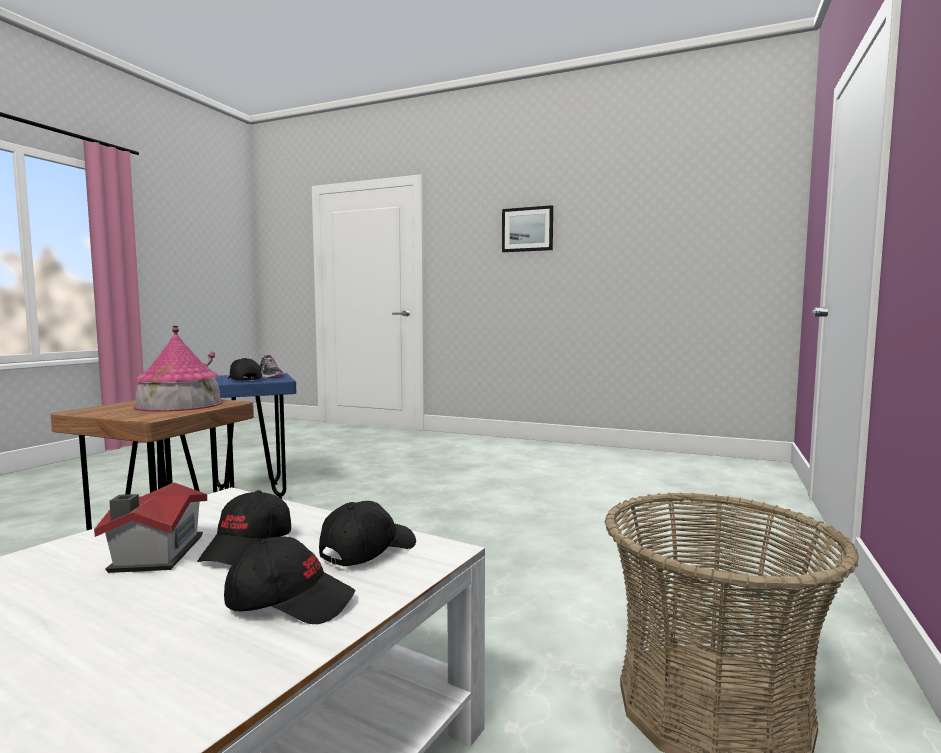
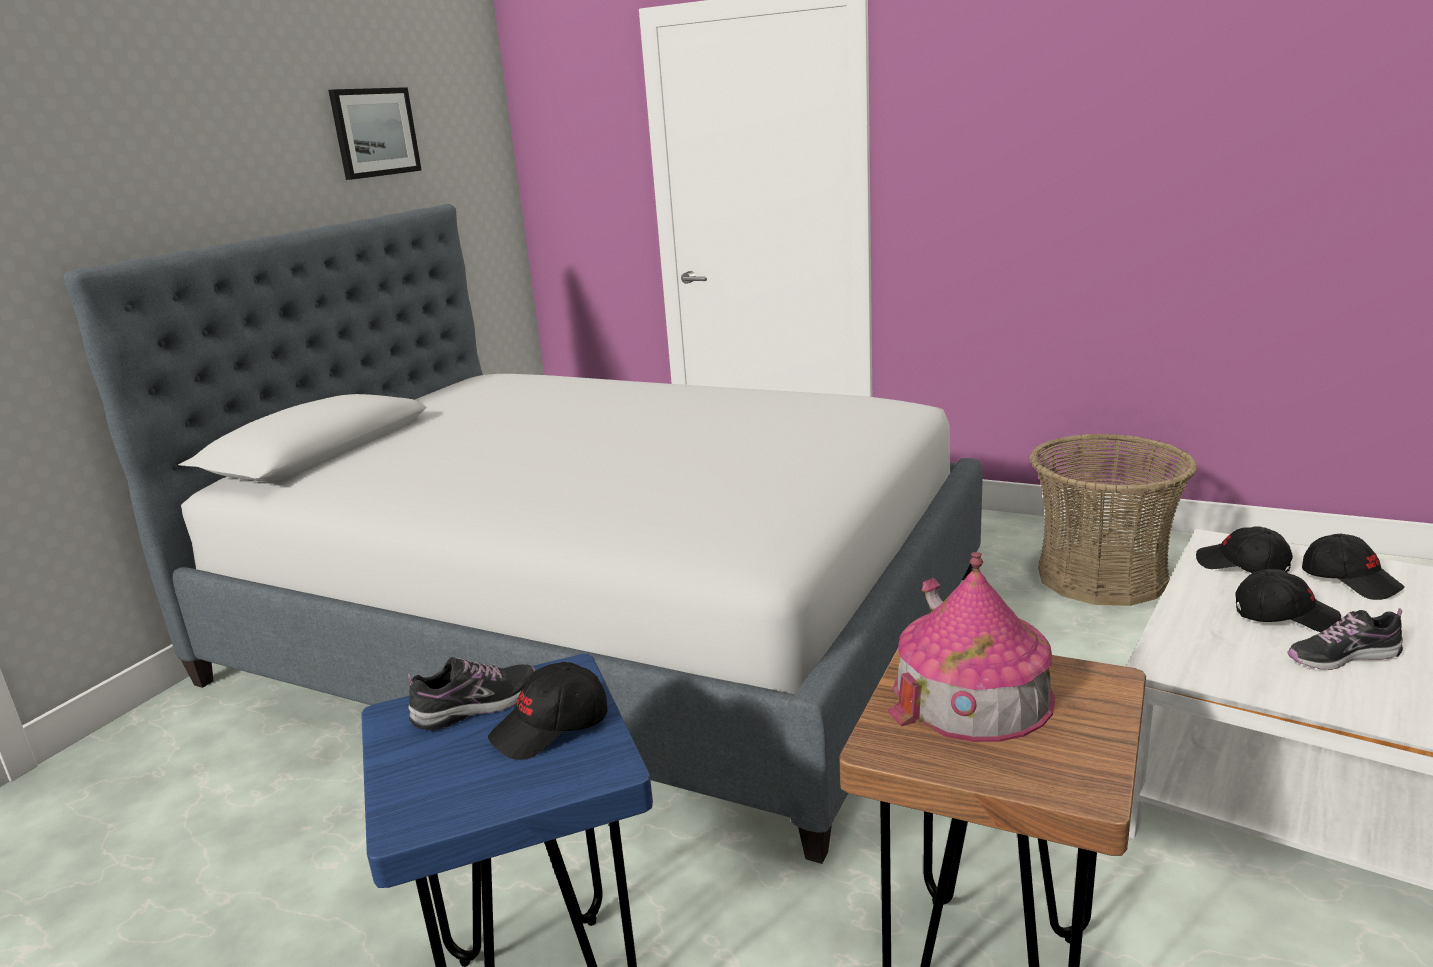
camera: 85 degrees left, 15 degrees up
toy house [94,482,207,573] -> shoe [1287,608,1403,670]
black cap [224,536,355,624] -> black cap turned 135 degrees clockwise [1302,534,1405,600]
picture [502,205,553,252] -> picture moved to [328,87,422,180]
none -> bed [64,204,983,864]

